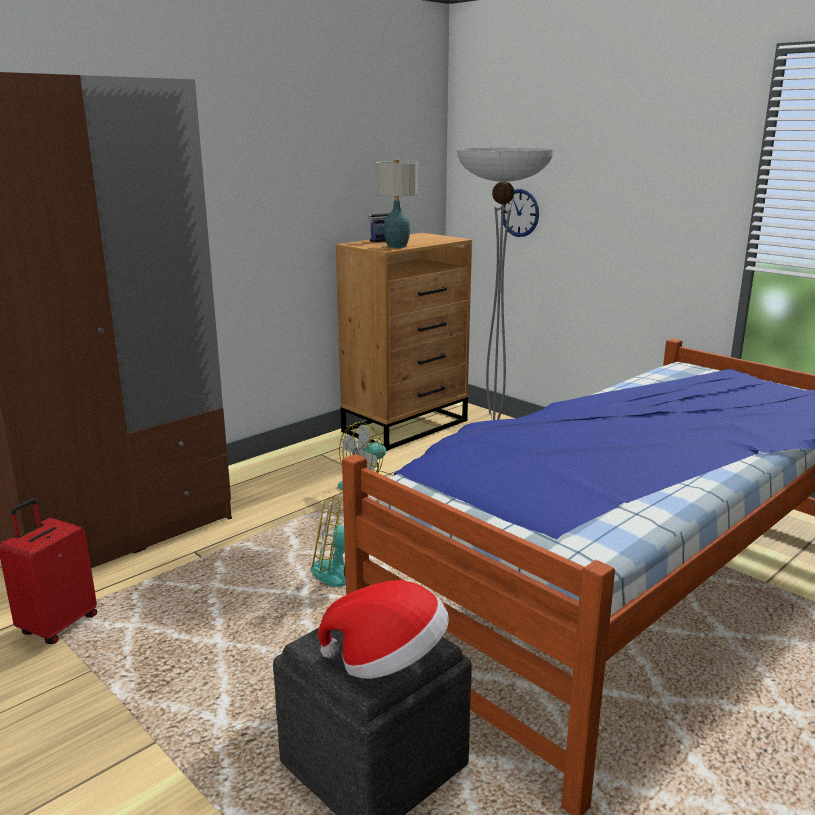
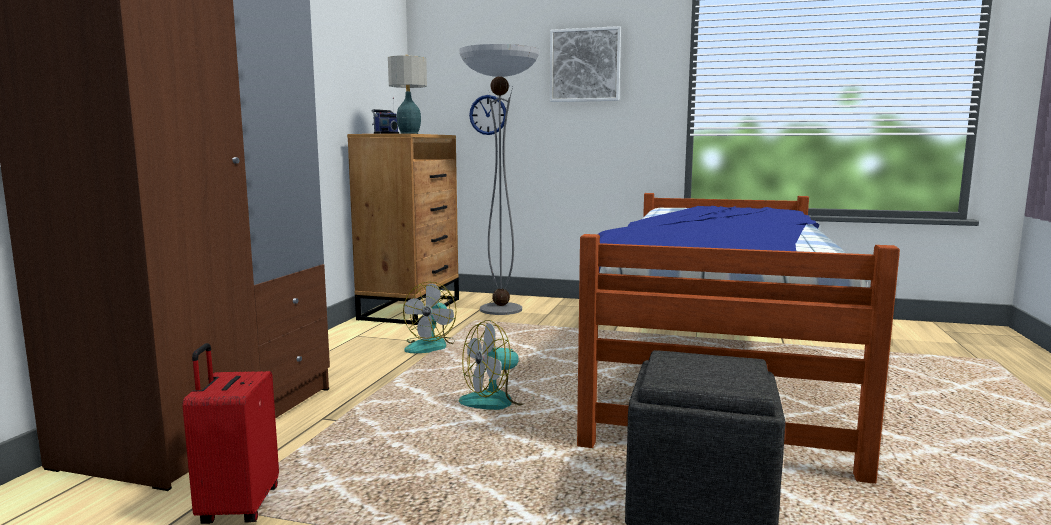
camera: 30 degrees left, 10 degrees down
hat [318,580,449,679] -> none
none -> picture [550,26,621,102]

